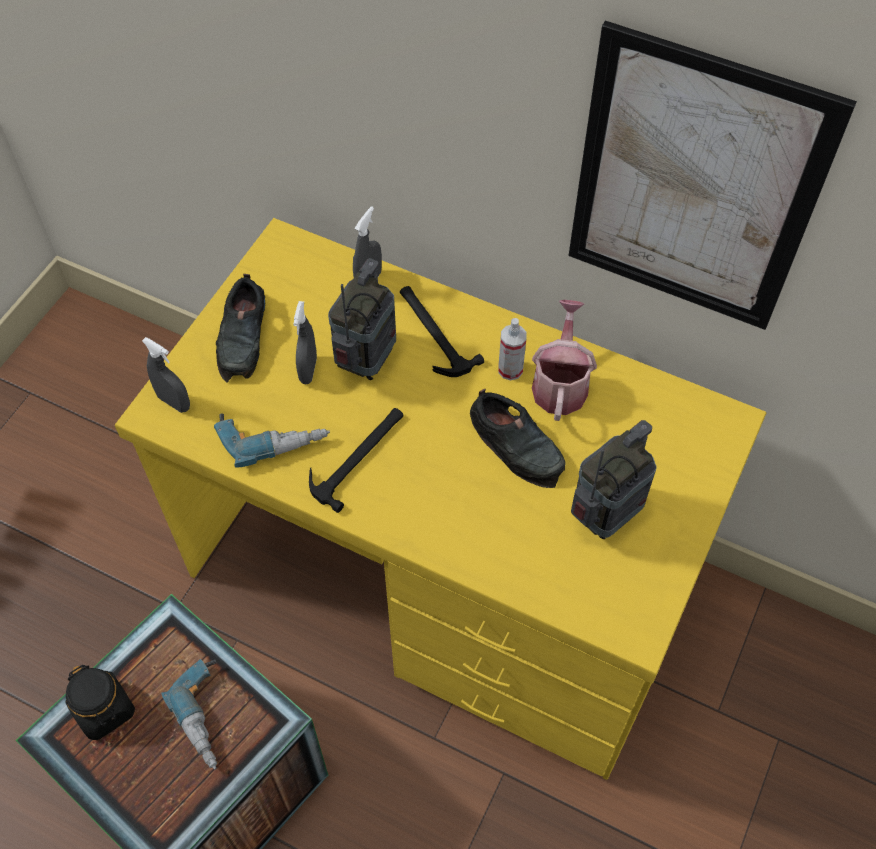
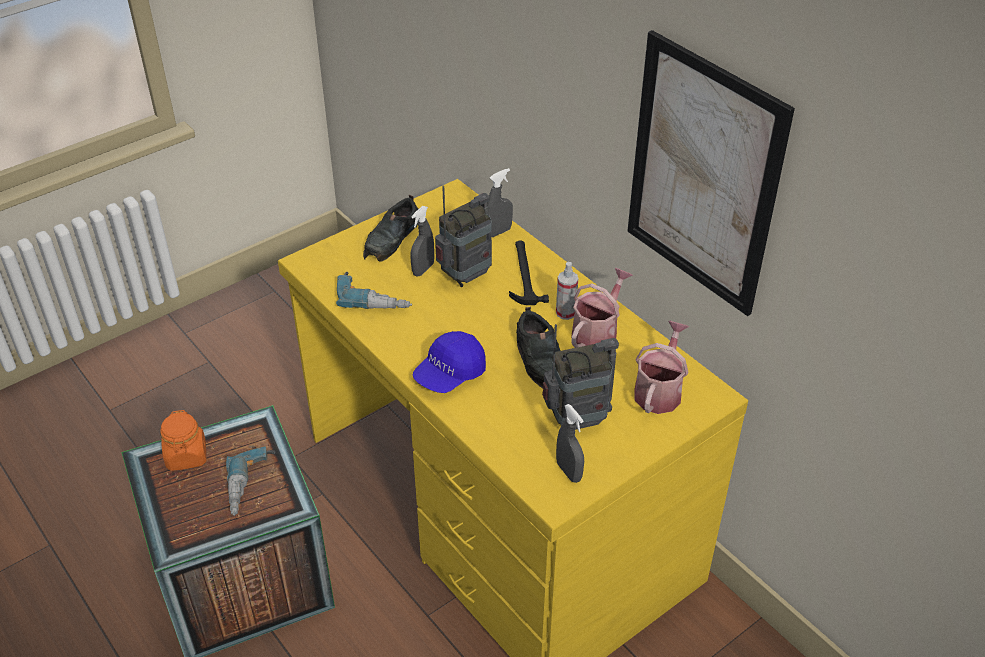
camera: 25 degrees right, 15 degrees down
black jar [65,665,135,740] -> orange jar [160,410,206,471]
grey spray bottle [142,337,190,413] -> grey spray bottle moved to [556,404,584,483]
hammer [309,408,404,513] -> none
none -> blue cap [413,331,486,393]
none -> watering can [634,321,689,414]

